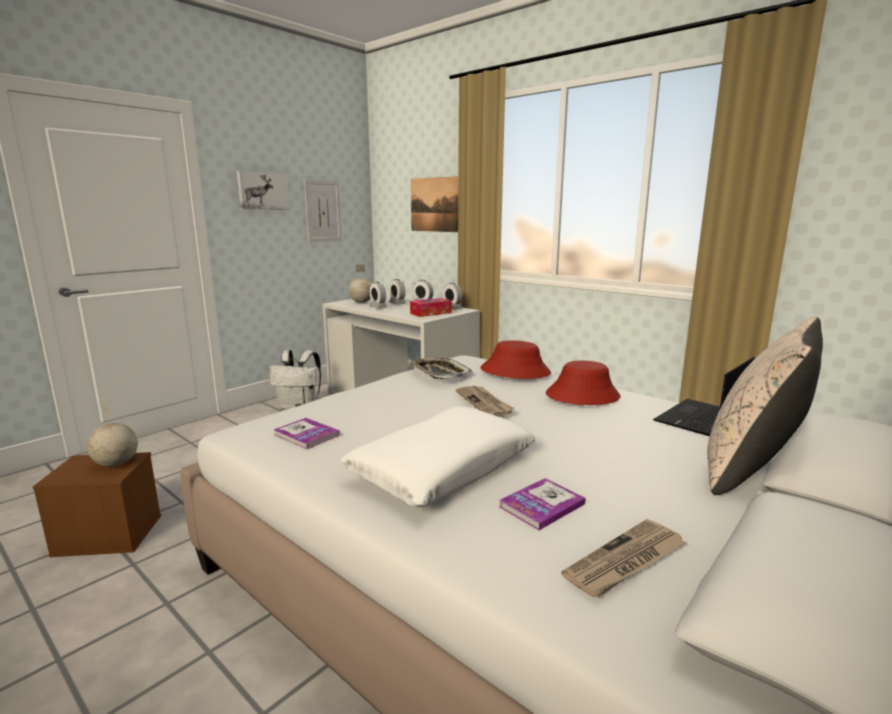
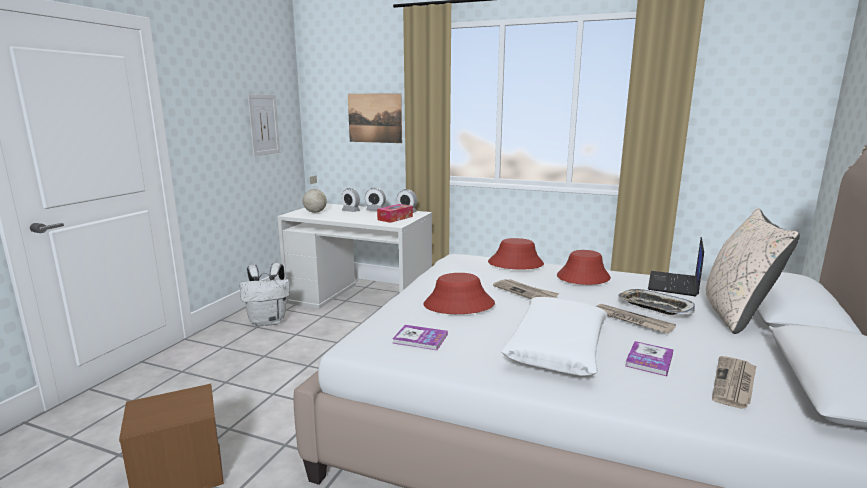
camera: 20 degrees left, 0 degrees up
globe [87,401,138,467] -> none
picture [237,171,290,210] -> none
alarm clock [369,282,387,308] -> none
tray [409,358,472,379] -> tray moved to [618,289,695,315]
none -> red hat [423,273,495,314]
none -> newspaper [596,304,676,334]

